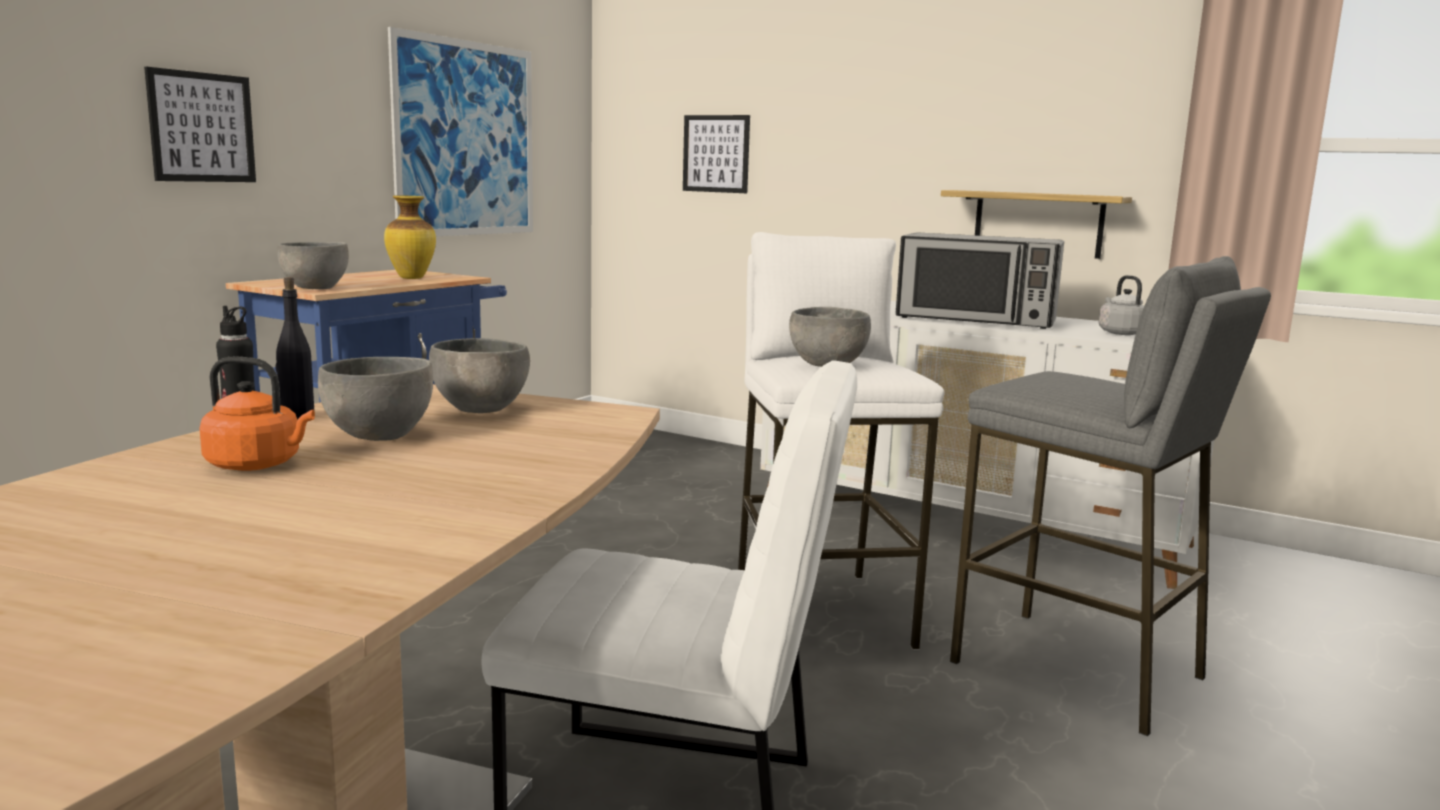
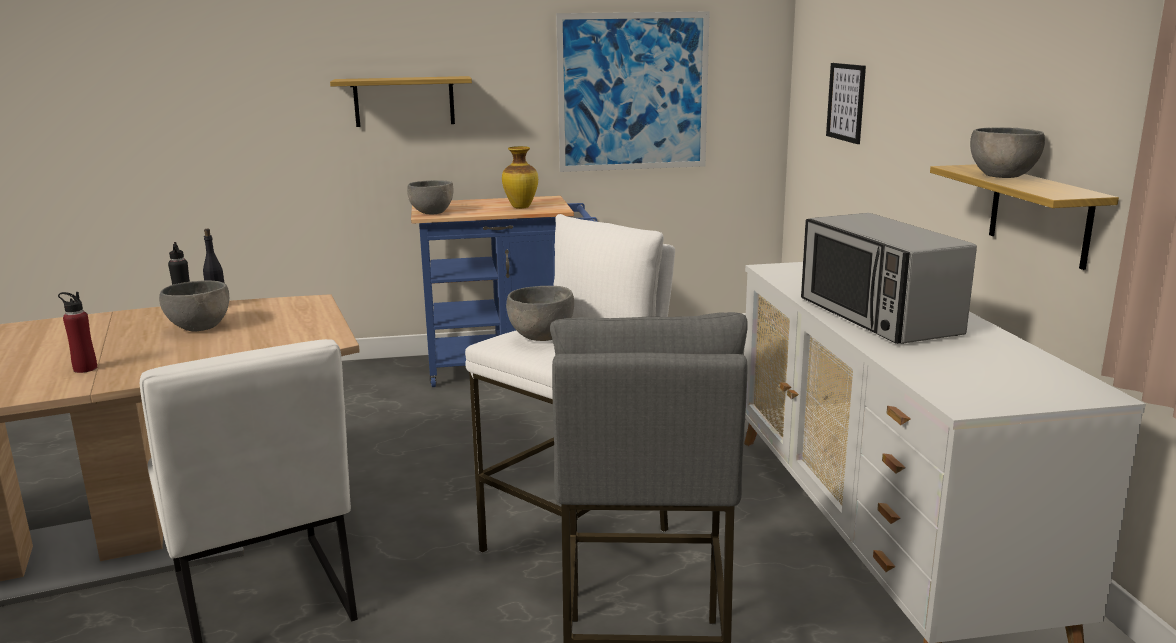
camera: 50 degrees right, 5 degrees up
picture [144,67,256,182] -> shelf [330,76,472,127]
orange kettle [199,356,315,471] -> none
grey bowl [429,338,530,413] -> grey bowl moved to [970,127,1045,178]
grey kettle [1099,275,1144,335] -> none
none -> red bottle [58,292,97,373]

